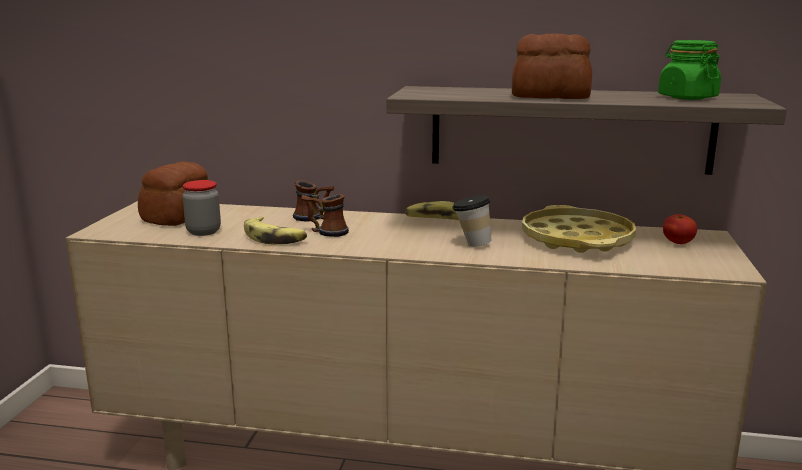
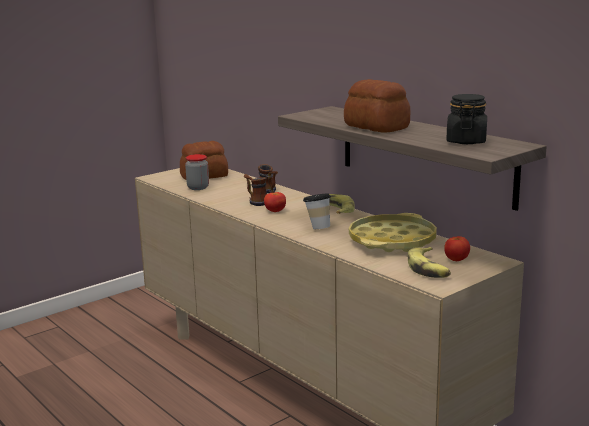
camera: 40 degrees right, 0 degrees up
banana [244,216,307,244] -> banana moved to [408,247,451,278]
green jar [658,40,721,100] -> black jar [446,94,487,144]
none -> tomato [264,192,286,212]

